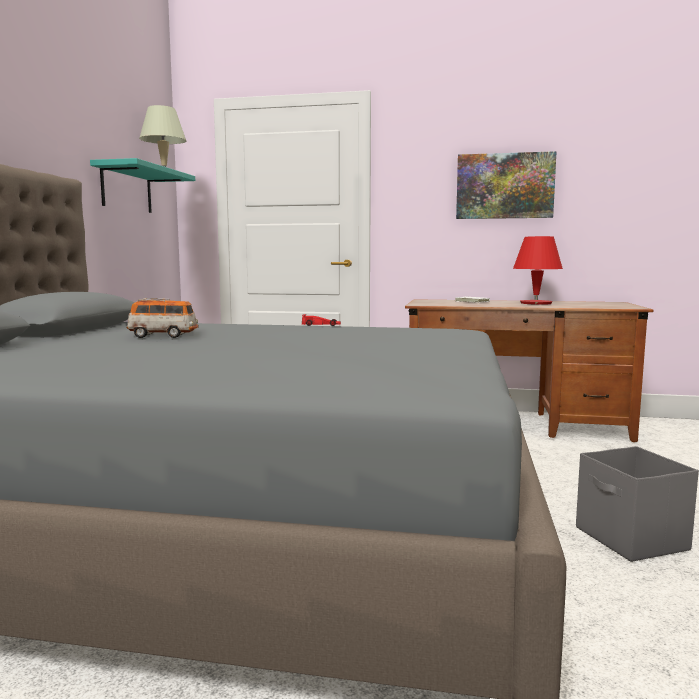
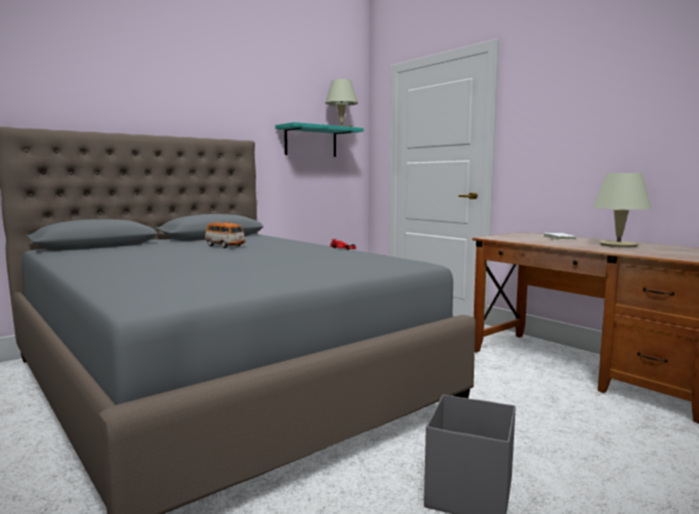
camera: 40 degrees right, 0 degrees up
picture [456,151,557,219] -> none
red table lamp [513,236,563,305] -> beige table lamp [593,173,652,248]

